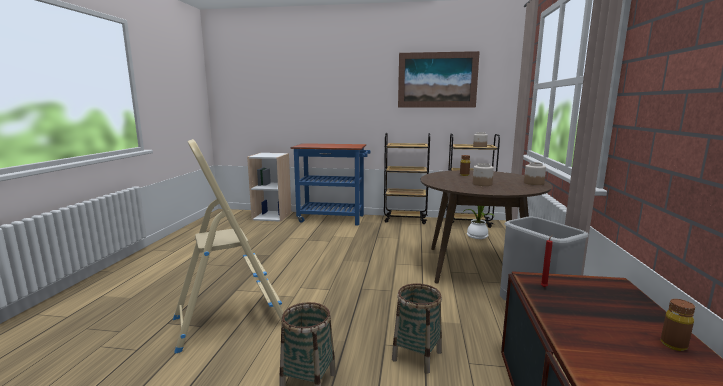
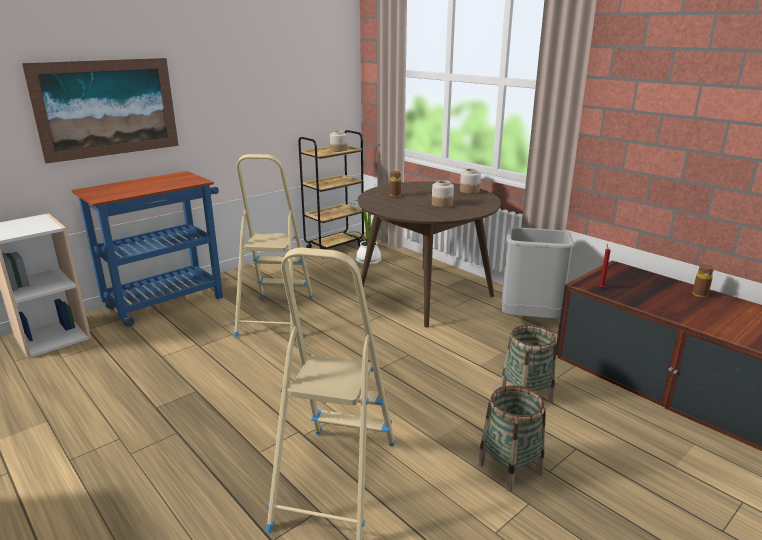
camera: 50 degrees left, 10 degrees up
brown cart [384,133,430,224] -> none
picture [398,51,480,107] -> picture moved to [22,58,179,163]
none -> beige step ladder [234,154,313,338]

